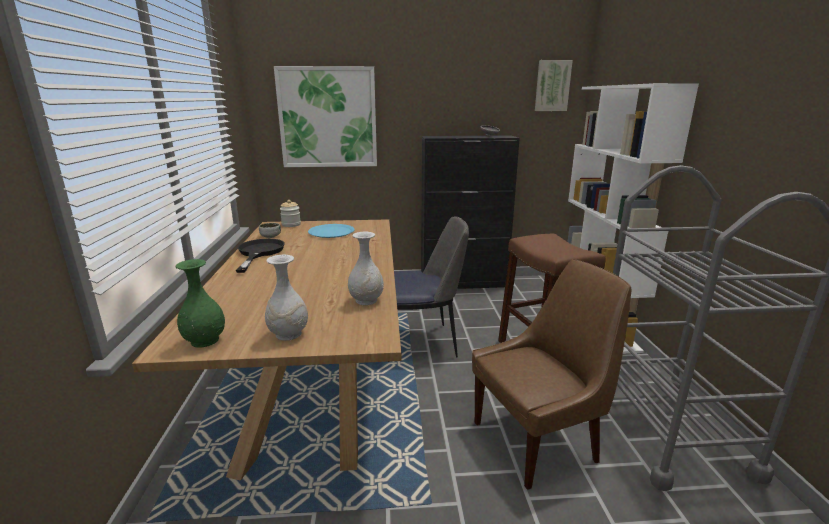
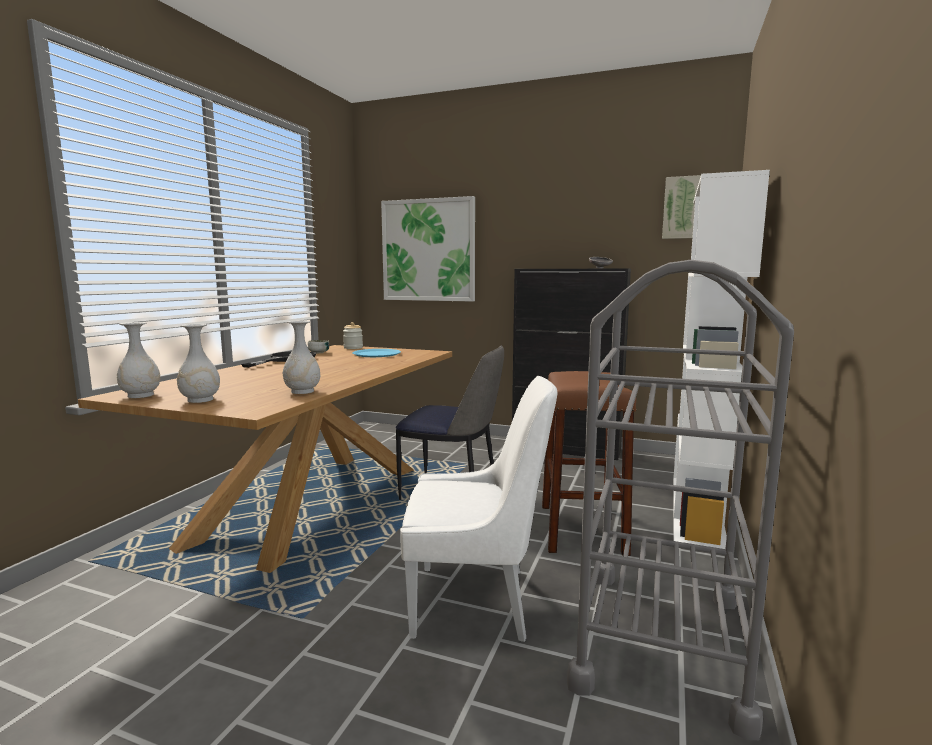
camera: 25 degrees right, 10 degrees down
green vase [175,259,225,348] -> white vase [117,322,161,398]
brown chair [472,259,631,490] -> white chair [400,376,557,642]

